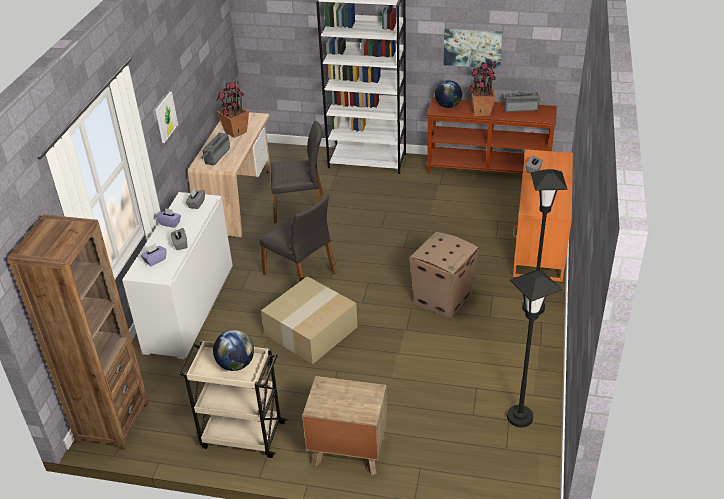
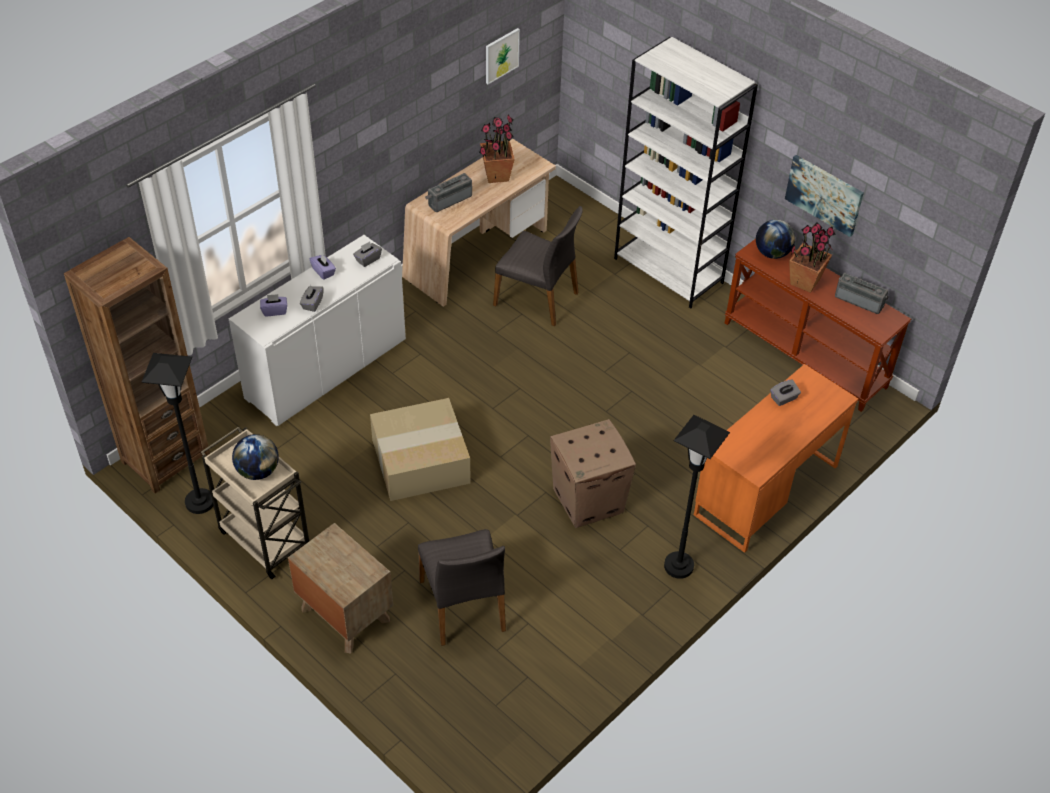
camera: 30 degrees right, 10 degrees up
picture [156,92,178,143] -> picture moved to [486,28,520,84]
grey chair [260,194,336,282] -> grey chair moved to [418,529,506,646]
black floor lamp [507,269,562,427] -> black floor lamp moved to [142,353,213,514]

